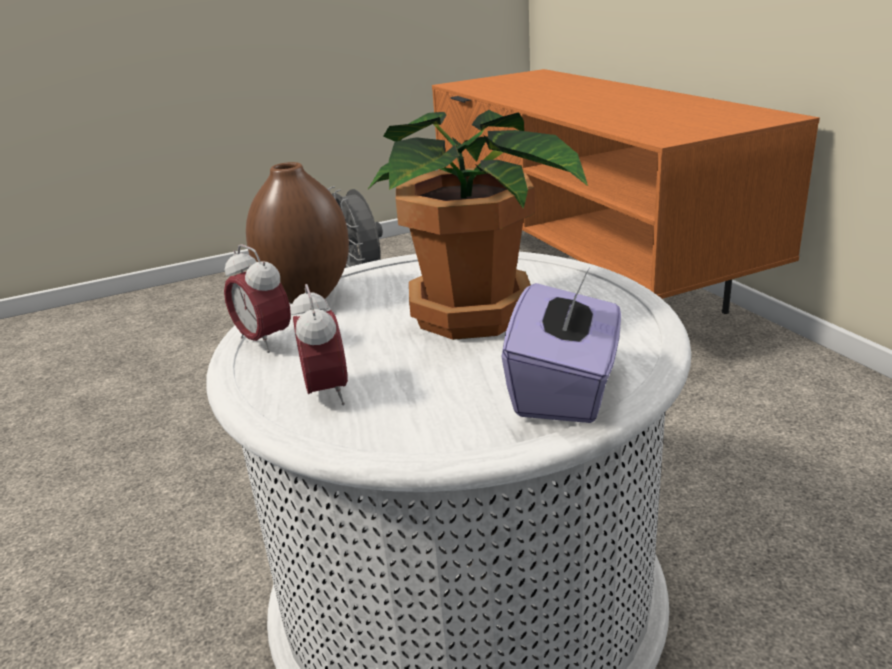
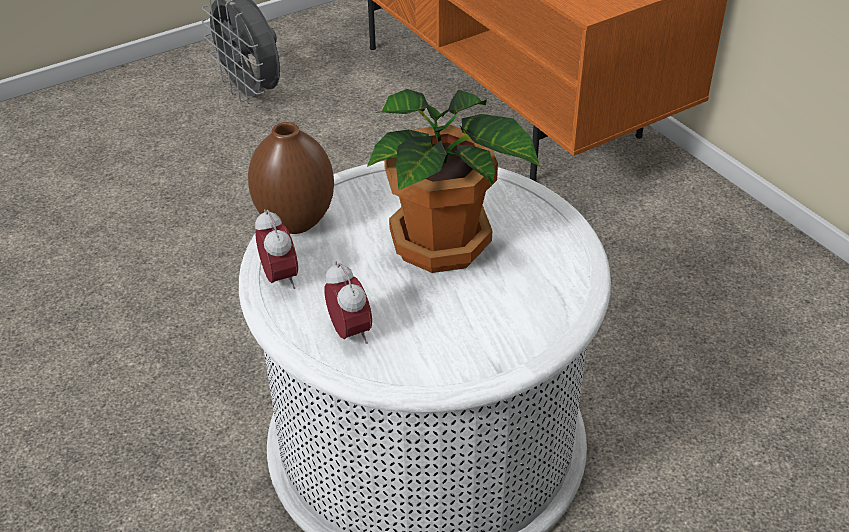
camera: 10 degrees left, 15 degrees up
alarm clock [224,244,291,353] -> alarm clock turned 150 degrees counterclockwise [255,209,298,289]
purple tissue box [502,269,621,423] -> none

